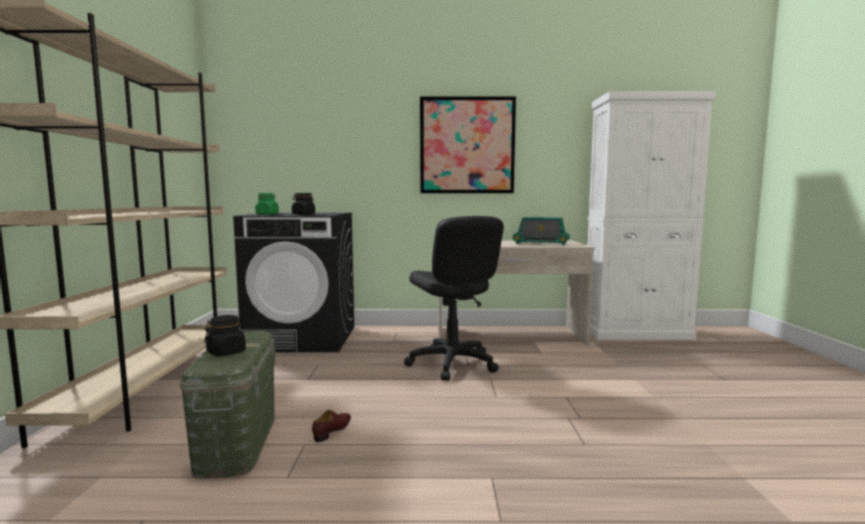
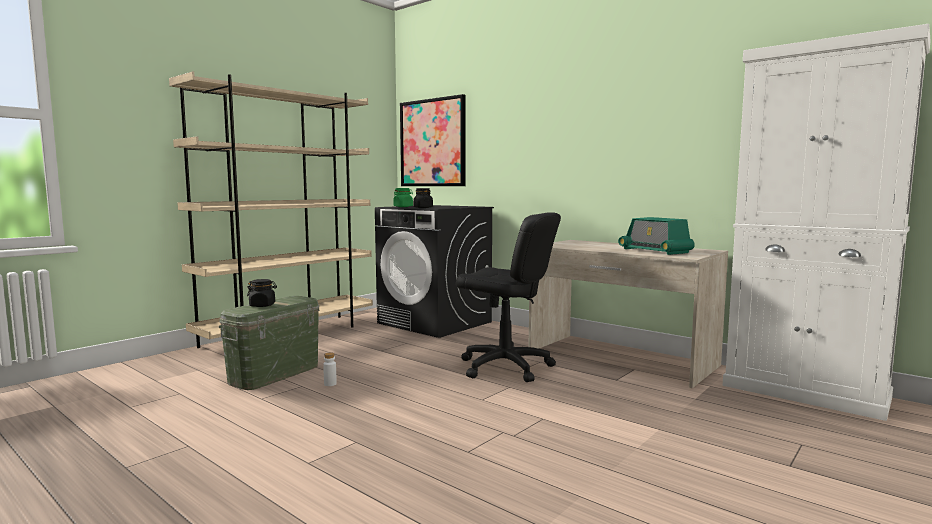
camera: 40 degrees right, 0 degrees up
brown shoe [312,410,351,442] -> white bottle [323,353,337,386]
black office chair [404,216,504,381] -> black office chair turned 75 degrees counterclockwise [456,212,561,382]
picture [420,96,516,193] -> picture moved to [400,94,466,186]

